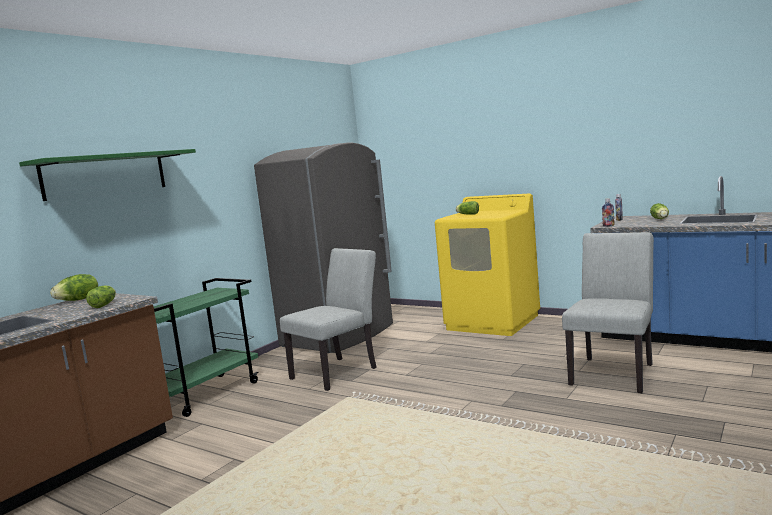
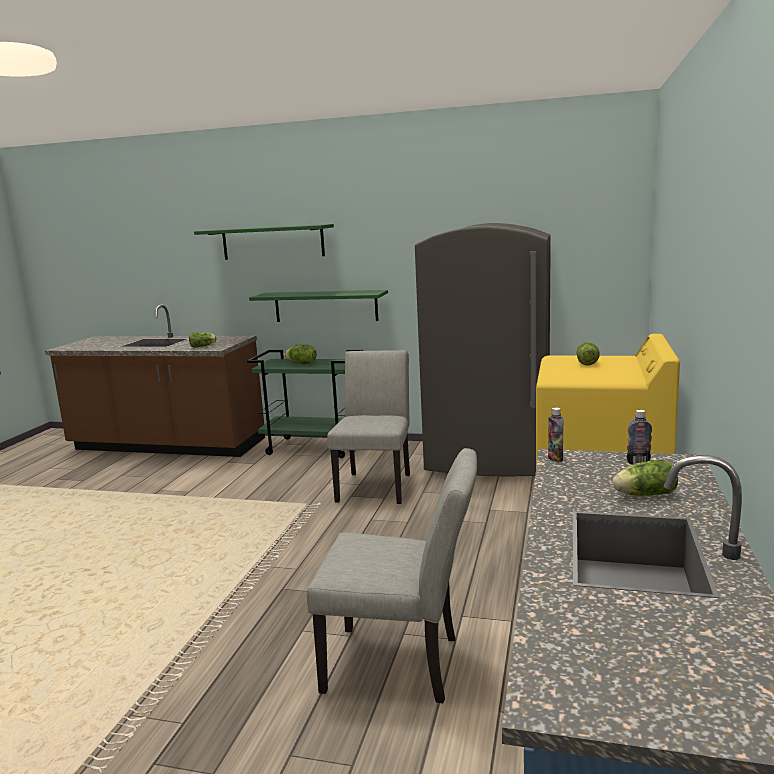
camera: 70 degrees right, 5 degrees up
lettuce [50,274,98,301] -> lettuce moved to [285,344,317,364]
grey chair [280,248,377,391] -> grey chair turned 105 degrees counterclockwise [327,350,410,504]
none -> green shelf [249,290,388,322]

